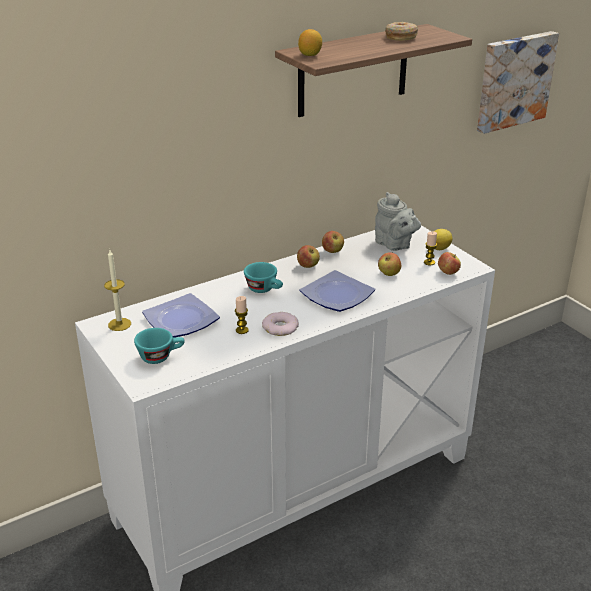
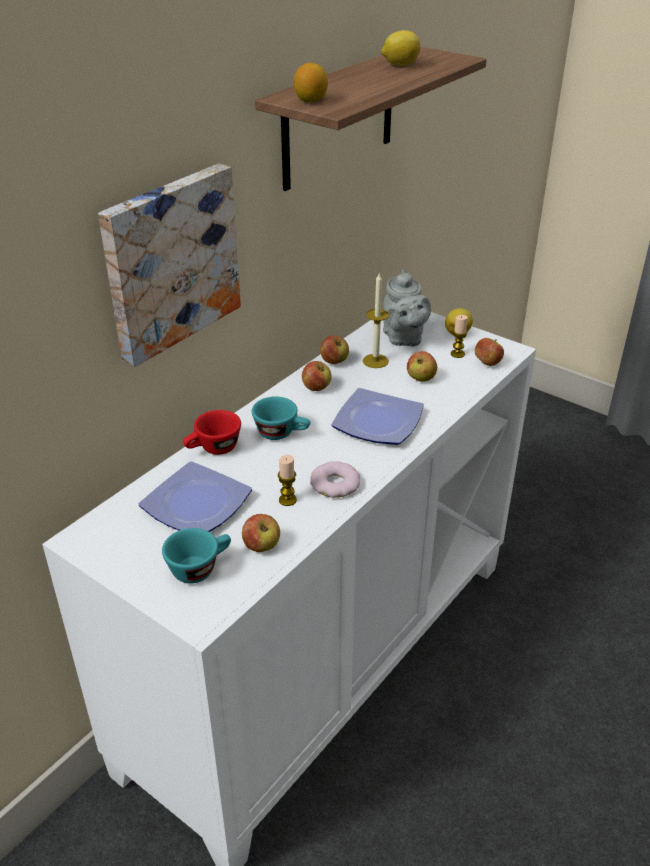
camera: 20 degrees left, 5 degrees up
candle [104,250,131,331] -> candle moved to [363,272,389,368]
grey teapot [375,192,421,251] -> grey teapot turned 45 degrees clockwise [383,269,431,346]
donut [385,22,418,41] -> lemon [381,30,420,66]
picture [477,31,559,134] -> picture moved to [98,164,241,367]
none -> red cup [183,410,241,455]
none -> apple [242,514,280,552]

